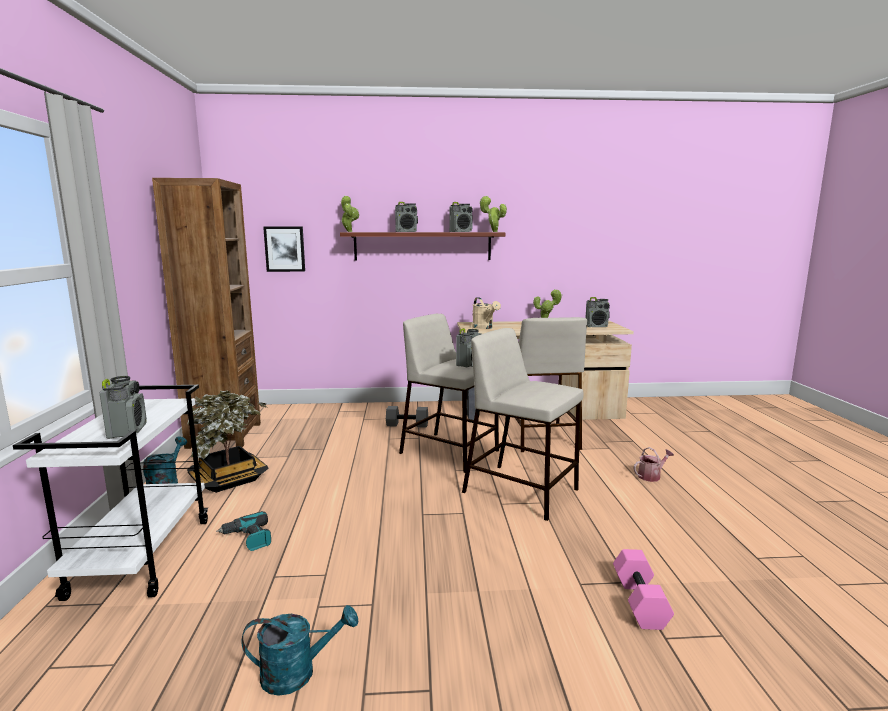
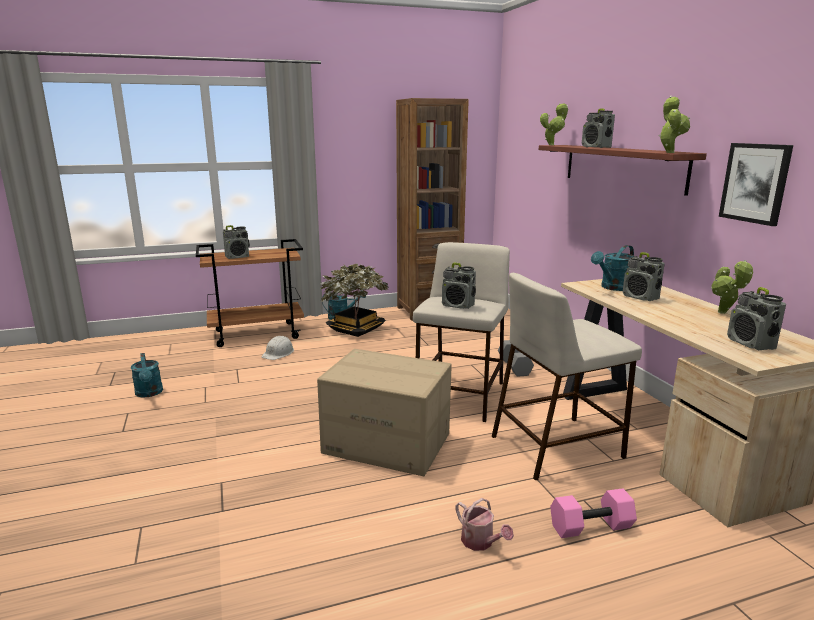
camera: 75 degrees right, 5 degrees up
white cart [13,385,208,601] -> brown cart [196,239,304,347]
power drill [216,511,271,551] -> white hard hat [262,336,294,360]
picture [263,227,305,272] -> picture moved to [719,143,793,226]
radio [449,202,473,232] -> radio moved to [623,252,665,301]
beige stool [462,328,583,521] -> cardboard box [317,349,452,476]
beige watering can [472,297,501,329] -> turquoise watering can [591,245,634,291]
pink dumbbell [613,549,674,630] -> pink dumbbell moved to [550,488,637,538]

